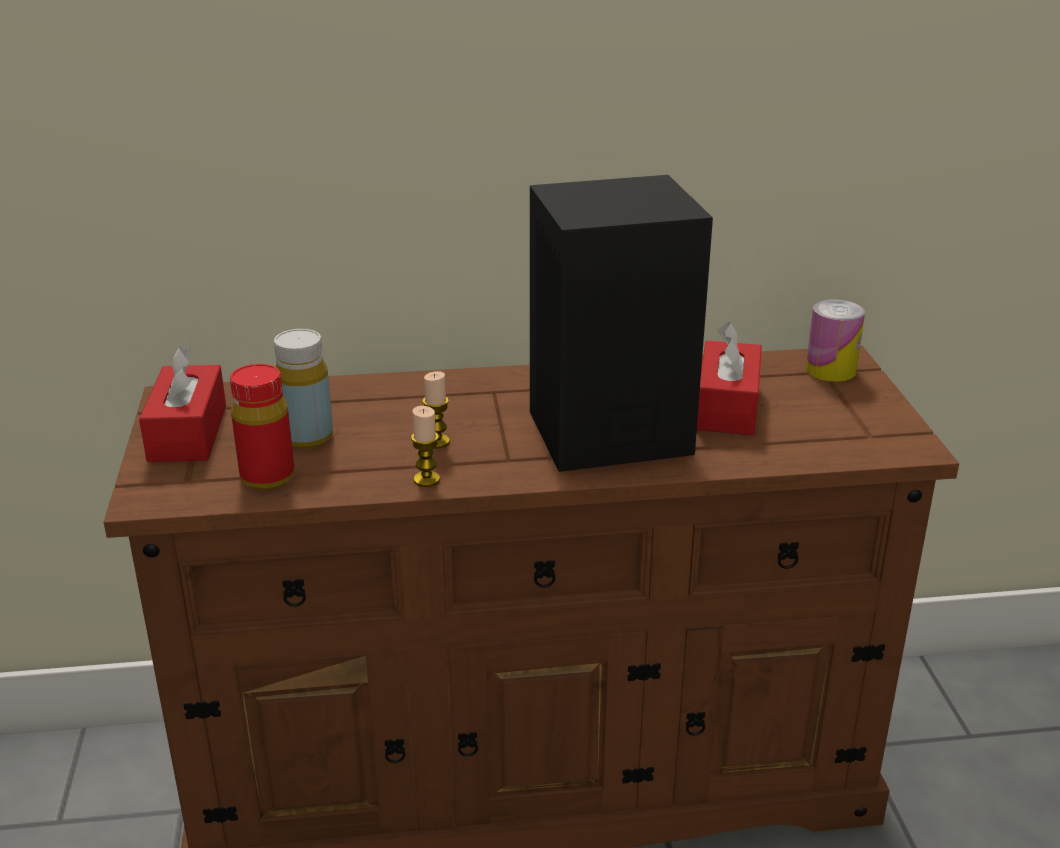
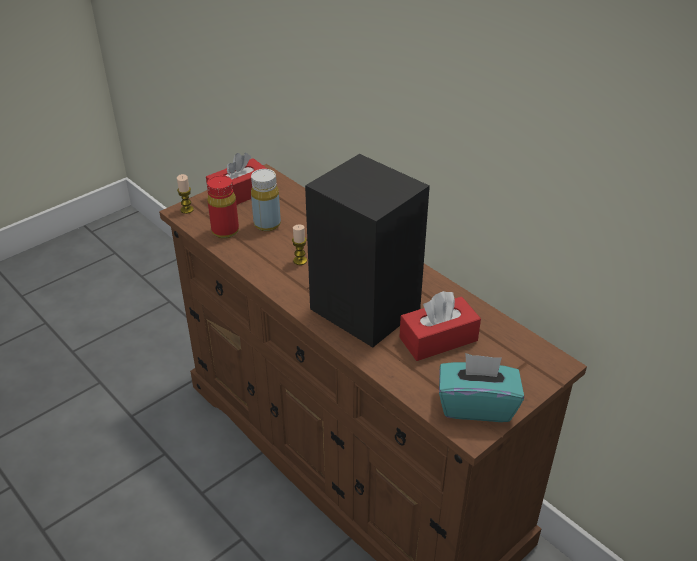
camera: 55 degrees right, 10 degrees up
candle [411,406,440,487] -> candle moved to [177,174,194,214]
can [806,299,865,382] -> none
none -> turquoise tissue box [439,354,524,422]

